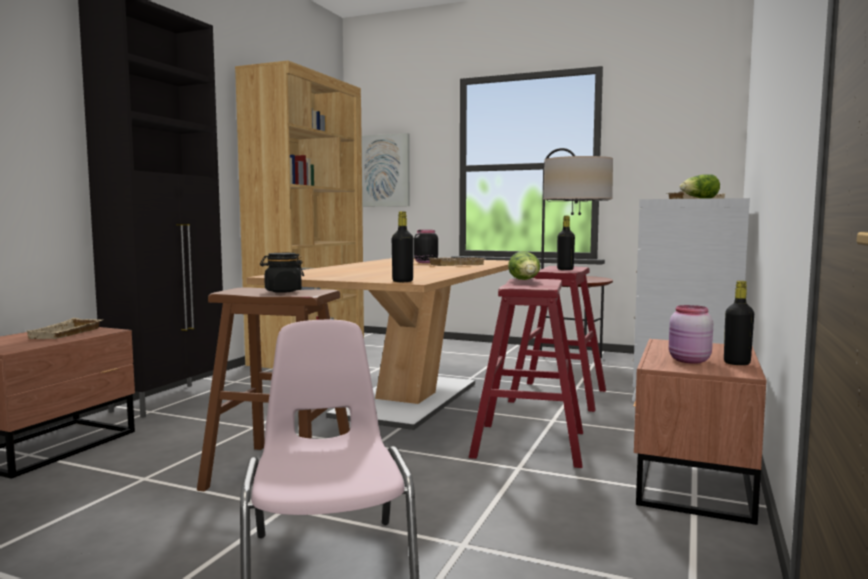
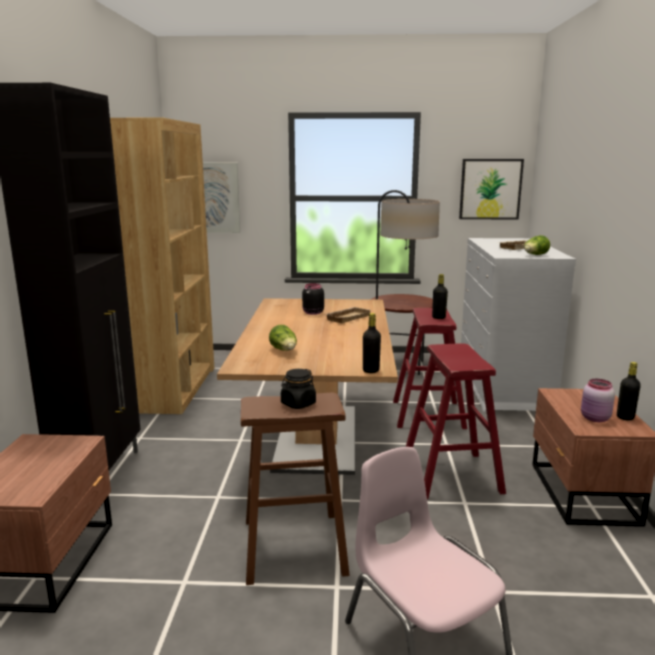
camera: 20 degrees left, 10 degrees up
beige tray [25,318,103,339] -> none
lettuce [508,251,541,280] -> lettuce moved to [269,325,297,351]
none -> picture [459,159,524,219]

